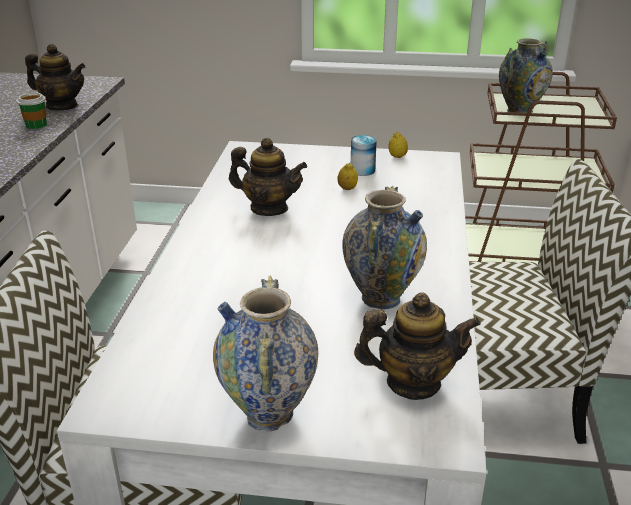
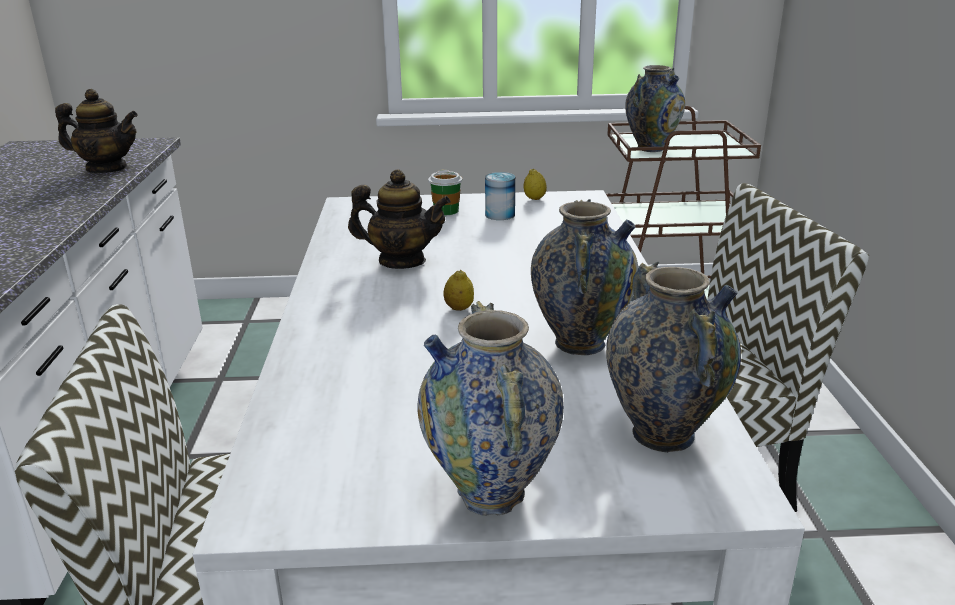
camera: 10 degrees left, 5 degrees down
cup [16,91,47,129] -> cup moved to [428,169,462,215]
lemon [338,163,358,190] -> lemon moved to [443,270,474,311]
teapot [354,292,481,400] -> vase [606,262,741,453]

